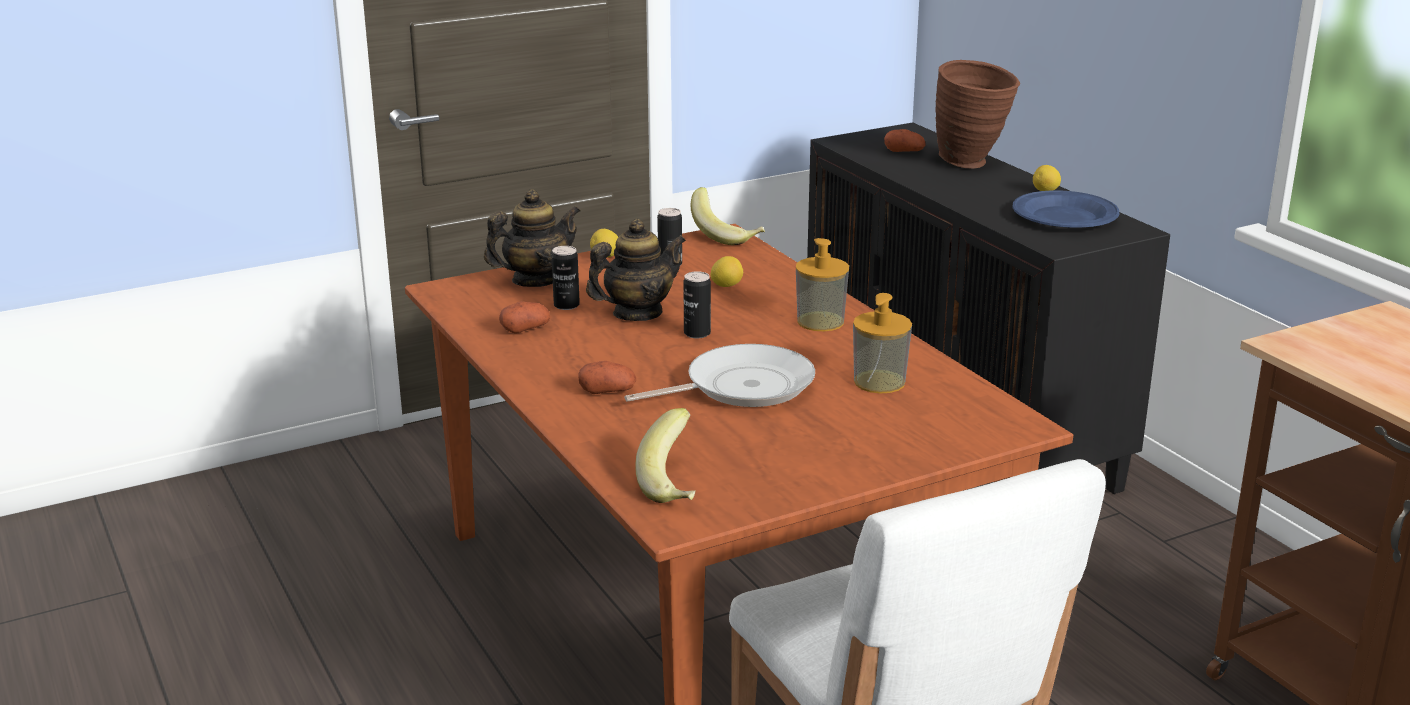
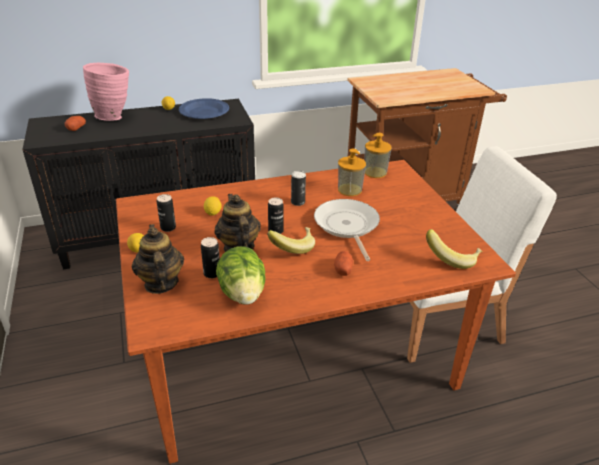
camera: 80 degrees left, 10 degrees up
potato [499,301,550,334] -> lettuce [216,246,265,305]
banana [691,187,765,245] -> banana moved to [267,227,315,254]
soap dispenser [796,238,849,331] -> soap dispenser moved to [364,133,392,178]
brown vase [935,60,1020,169] -> pink vase [83,63,129,121]
none -> can [291,171,306,206]

